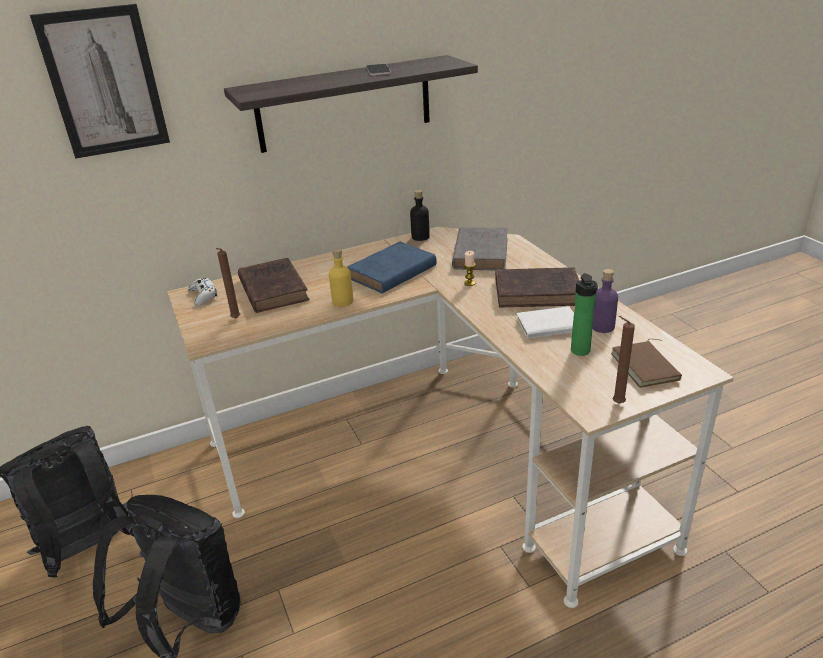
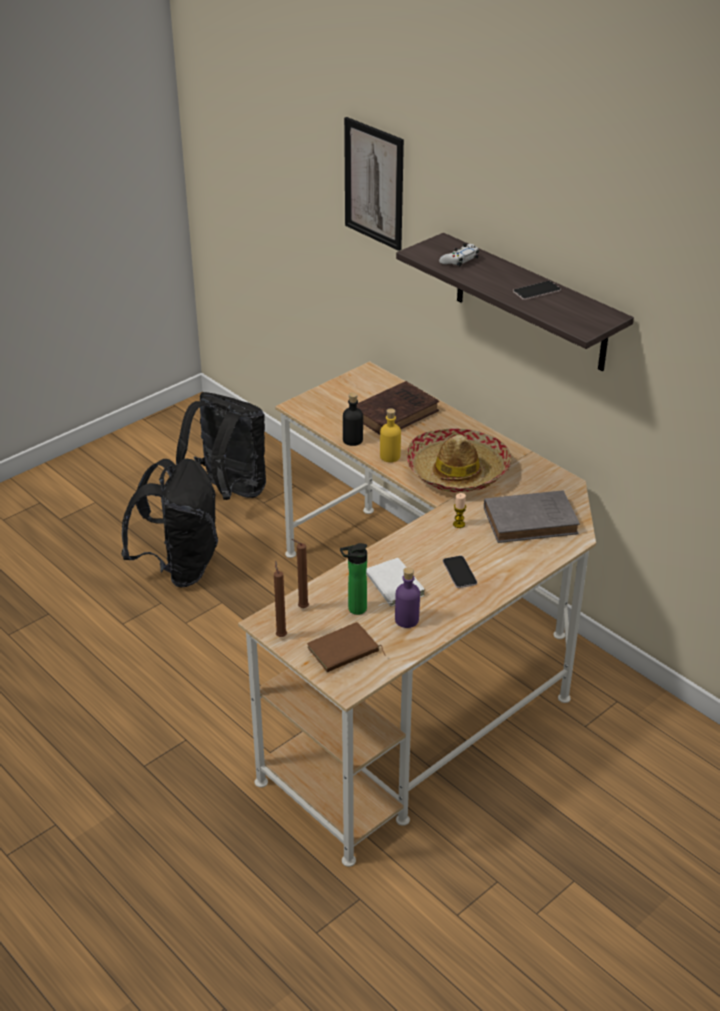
camera: 70 degrees right, 5 degrees up
white game controller [188,278,217,306] -> white game controller moved to [439,244,479,266]
brown candle [216,248,240,318] -> brown candle moved to [291,539,309,608]
blue book [347,242,437,293] -> hat [406,428,512,492]
black bottle [410,190,430,241] -> black bottle moved to [343,392,363,446]
brown book [495,267,579,308] -> phone [443,556,477,588]

